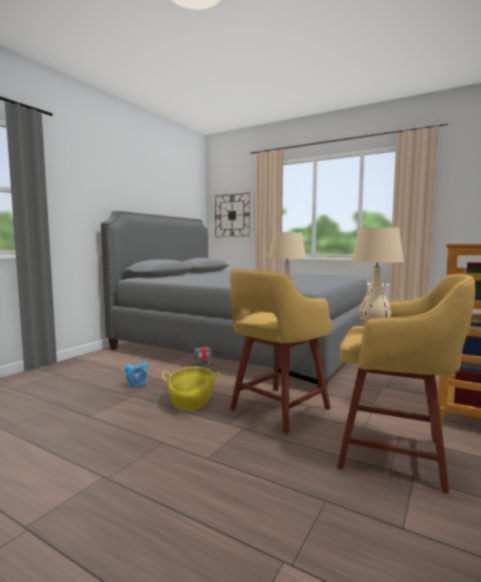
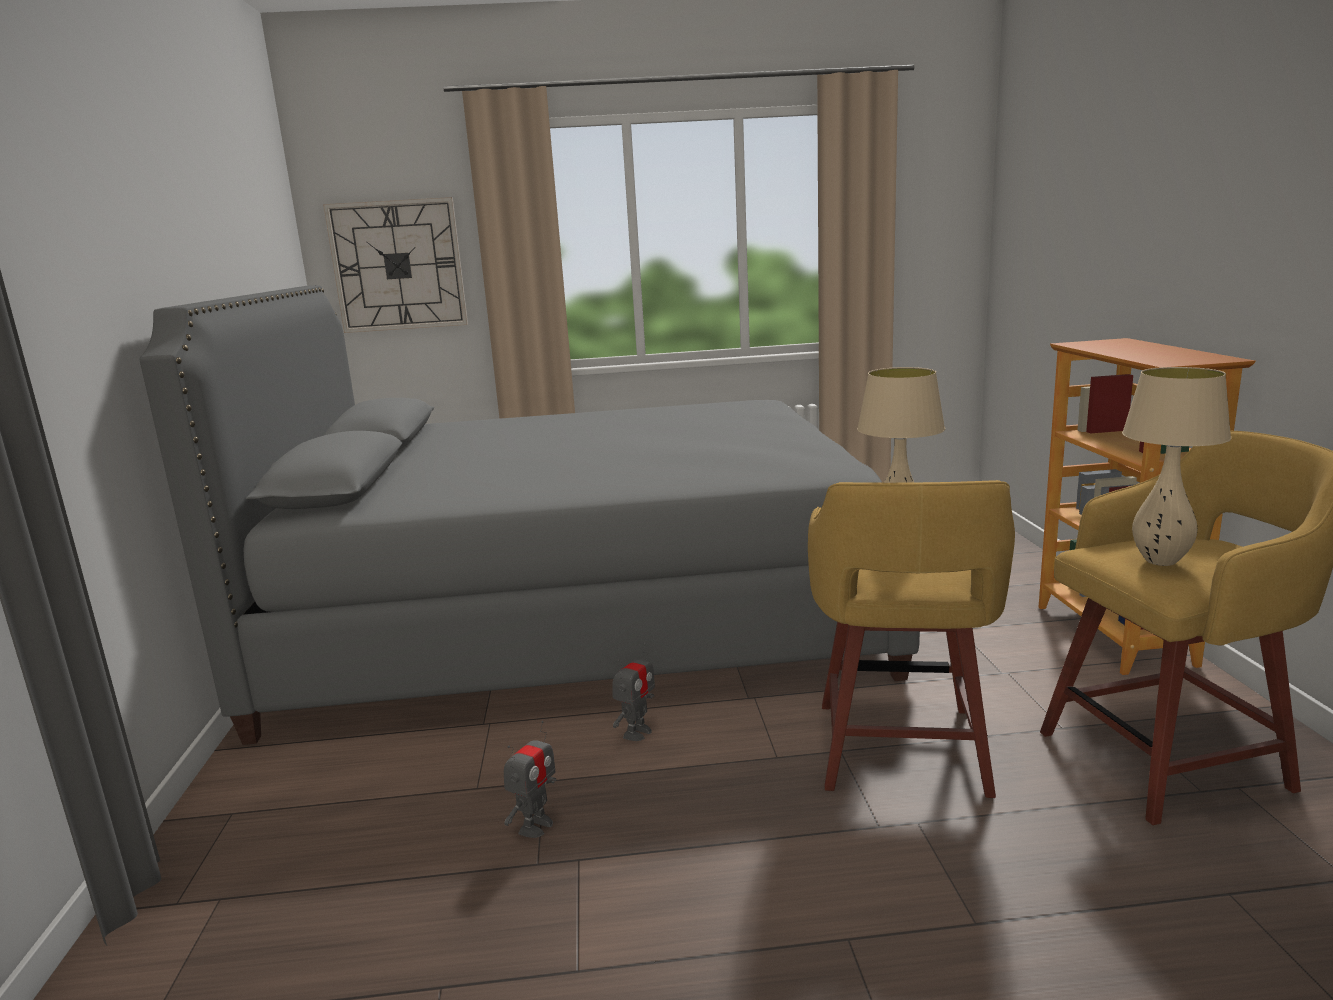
camera: 35 degrees left, 10 degrees up
alarm clock [125,360,148,389] -> toy robot [504,721,556,838]
basket [162,367,220,410] -> none

